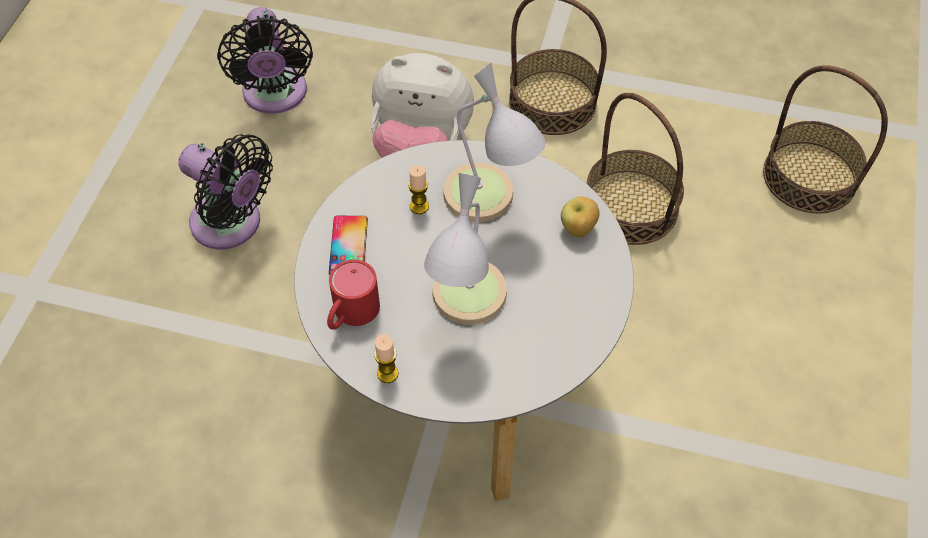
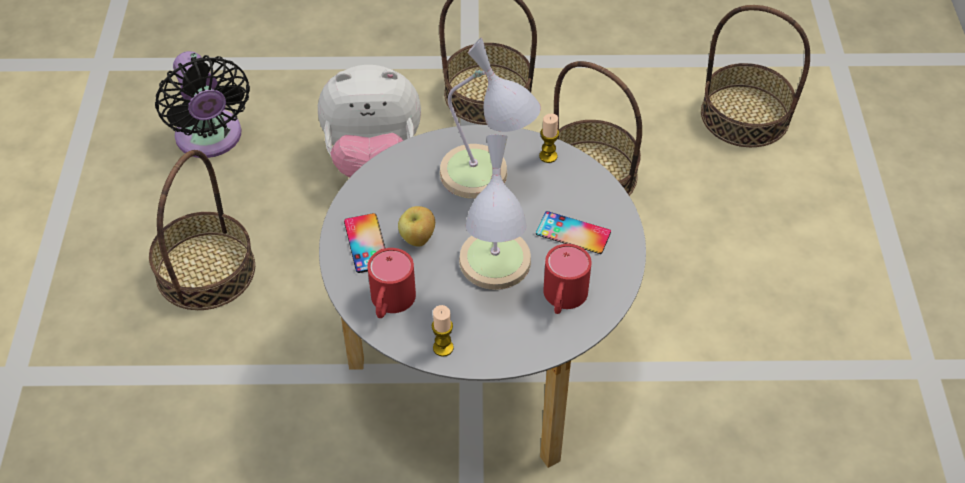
camera: 15 degrees left, 5 degrees down
black fan [178,134,273,250] -> basket [149,150,255,310]
candle [408,165,429,214] -> candle moved to [539,113,559,163]
apple [561,196,600,237] -> apple moved to [398,206,435,247]
none -> phone [536,211,611,254]
none -> red mug [543,244,592,314]

